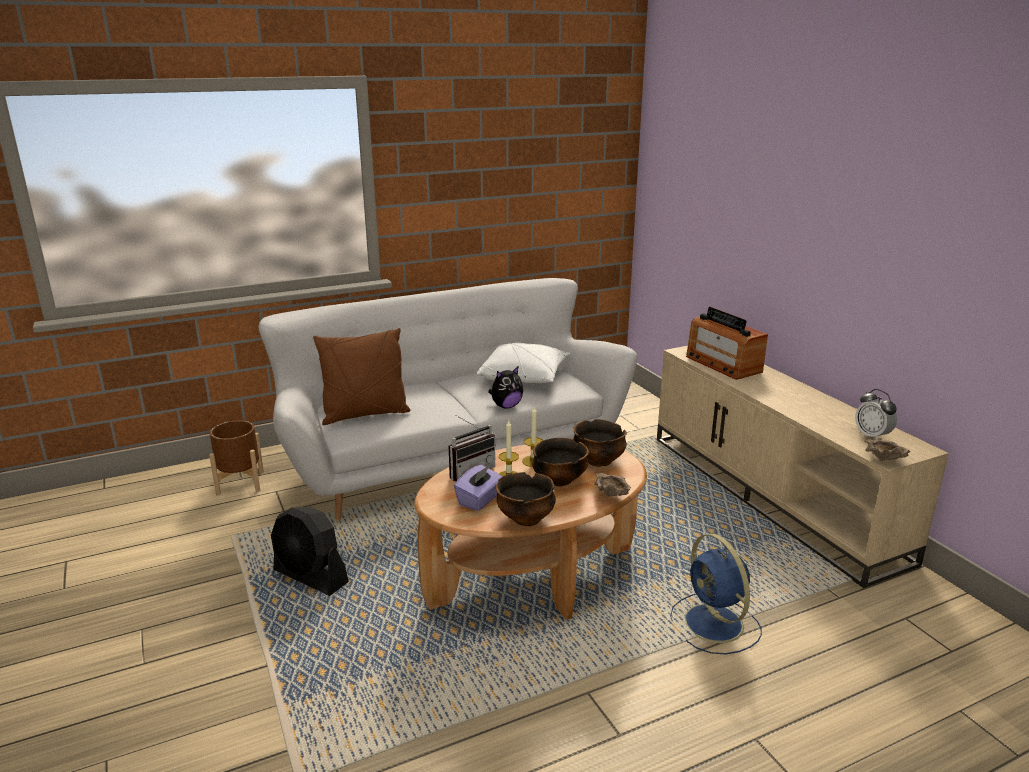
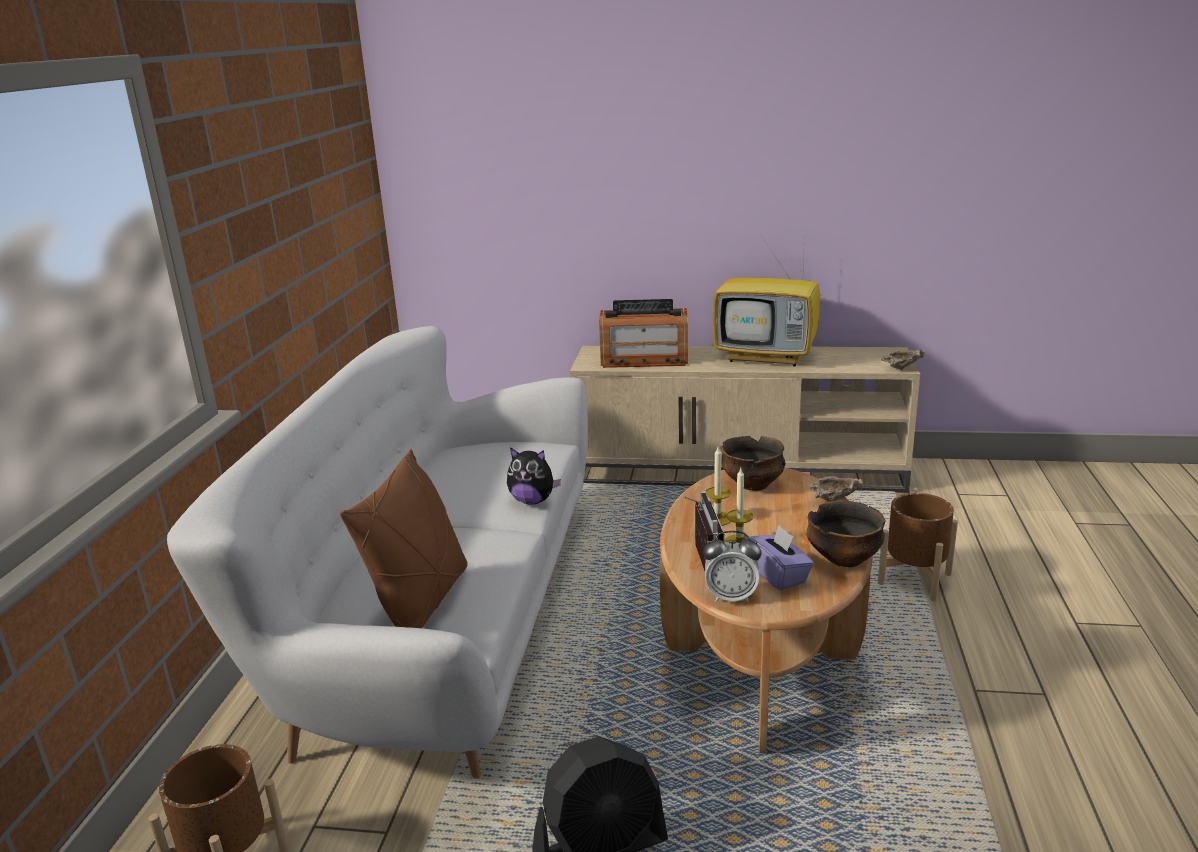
camera: 55 degrees left, 0 degrees up
white pillow [477,343,571,383] -> none
plush toy [488,367,523,409] -> plush toy turned 105 degrees clockwise [507,447,561,505]
bowl [532,438,589,486] -> none
blue fan [670,533,762,654] -> brown planter [878,493,958,601]
alarm clock [855,389,897,440] -> alarm clock moved to [703,531,762,603]
none -> television [712,230,820,366]

